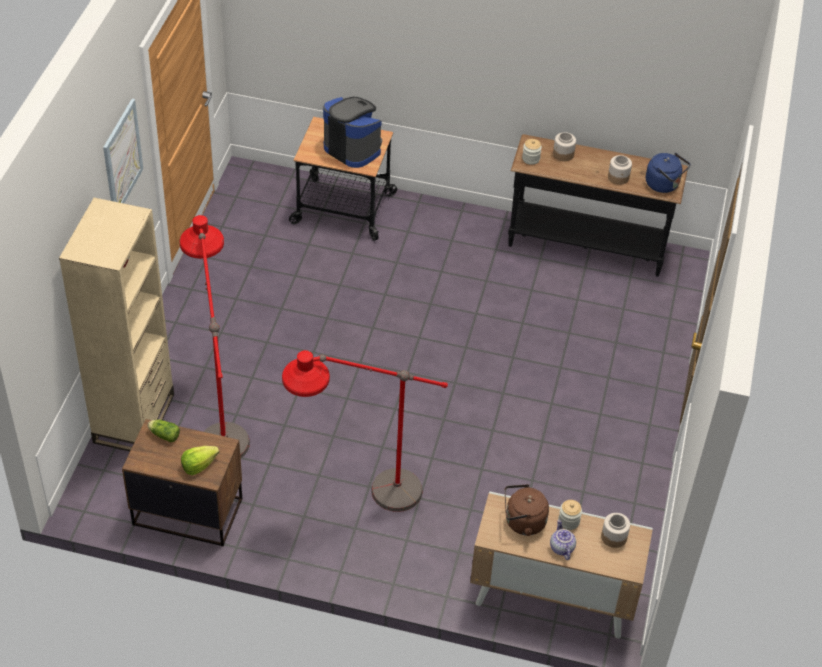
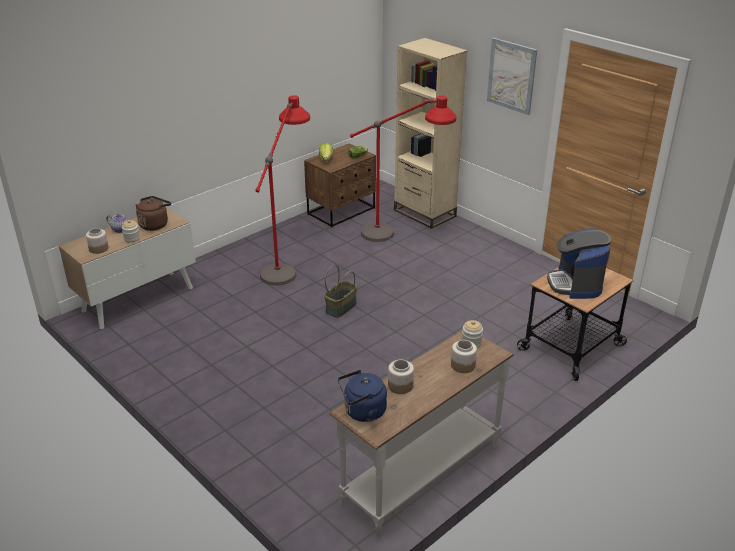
camera: 125 degrees right, 15 degrees down
coffee machine [323,97,382,168] -> coffee machine turned 105 degrees clockwise [547,228,611,299]
black console table [508,134,688,276] -> white console table [329,330,514,538]
none -> basket [324,265,357,318]

